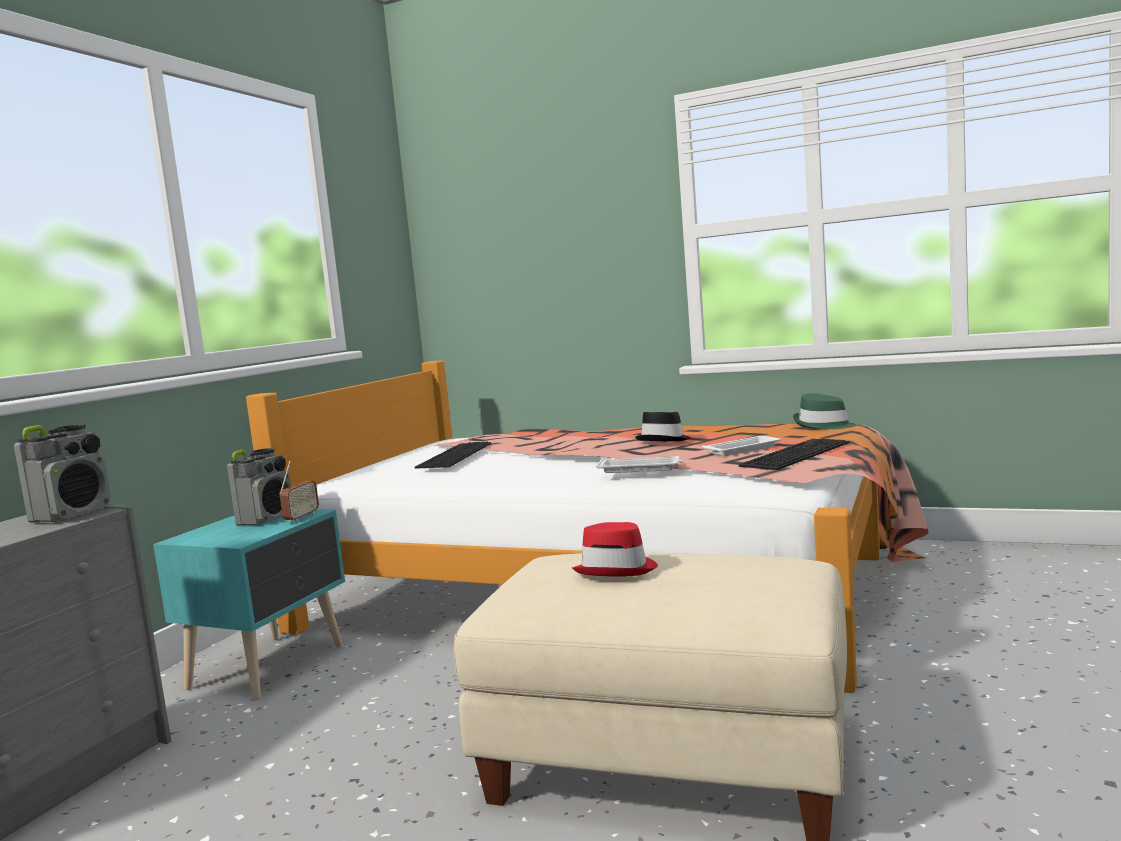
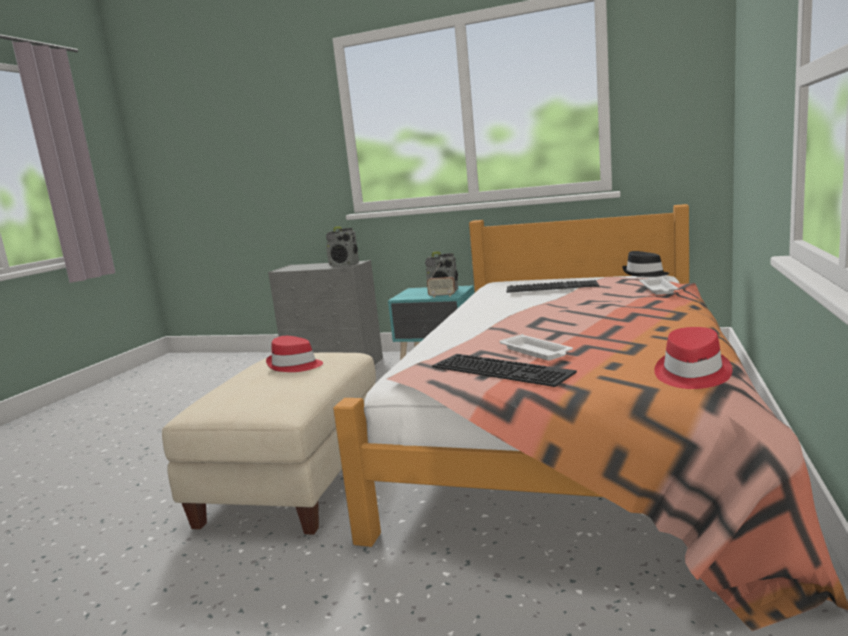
camera: 85 degrees right, 5 degrees up
white tray [596,456,683,473] -> white tray moved to [640,278,678,295]
black hat [635,412,691,442] -> black hat moved to [622,251,669,277]
green hat [793,393,856,429] -> red hat [654,327,732,389]

